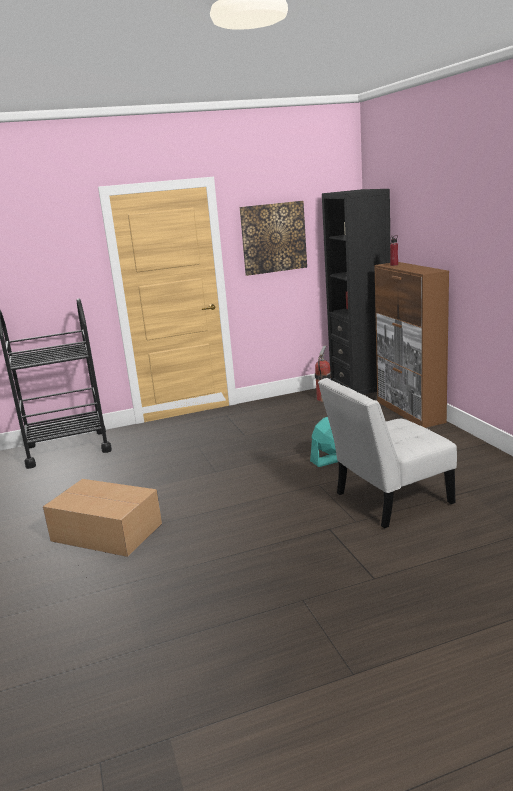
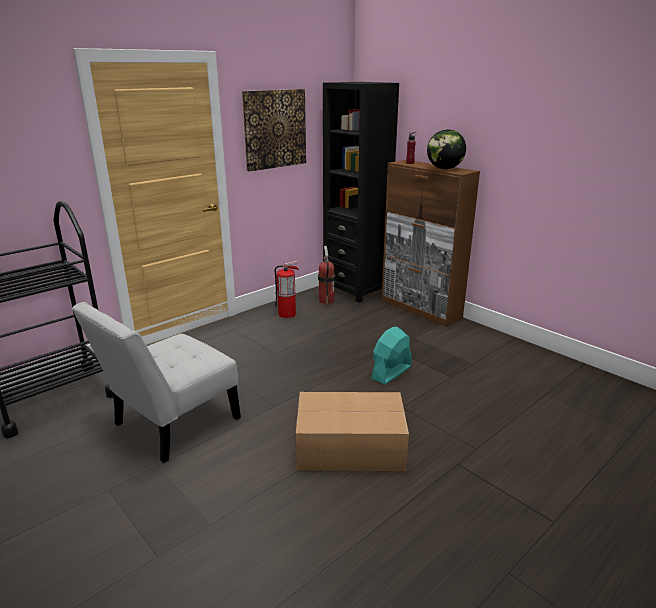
camera: 25 degrees left, 5 degrees up
cardboard box [43,479,162,557] -> cardboard box moved to [296,392,409,471]
white chair [318,378,457,528] -> white chair moved to [72,302,241,463]
none -> fire extinguisher [275,261,299,318]
none -> globe [427,129,466,169]

